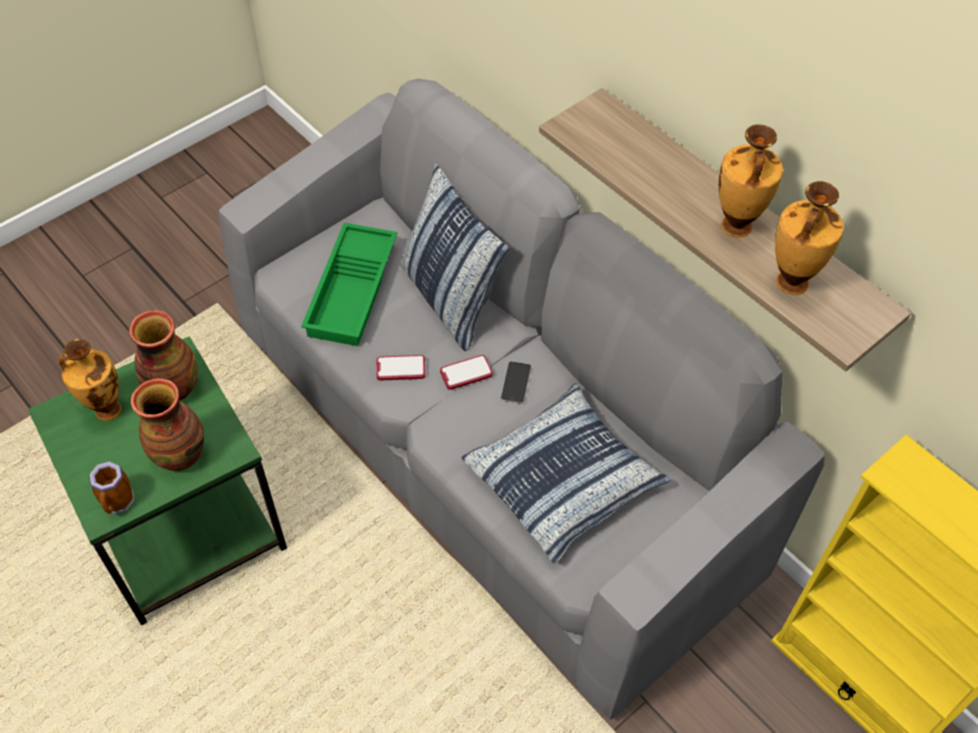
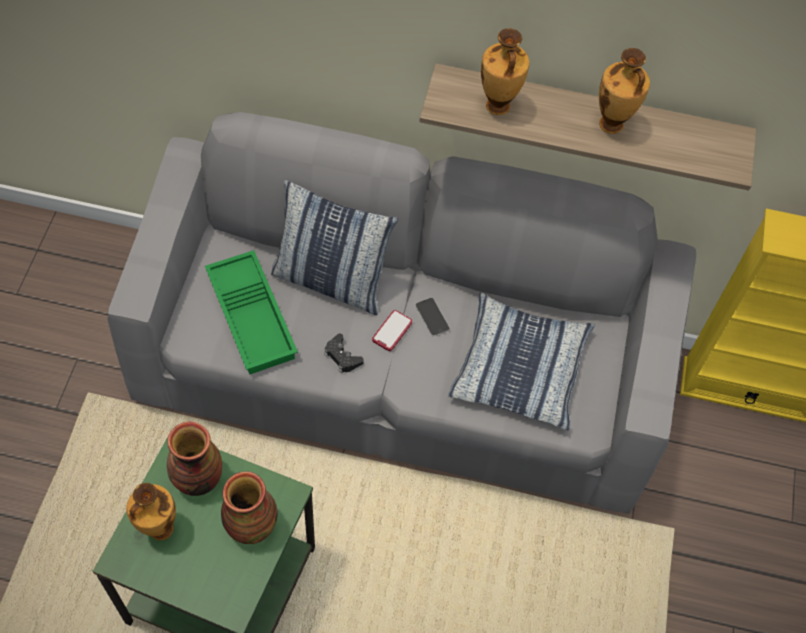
camera: 40 degrees left, 5 degrees up
mug [89,461,134,514] -> none
phone [377,355,425,380] -> black game controller [324,334,364,373]
vase [775,181,844,295] -> vase moved to [481,28,529,115]

